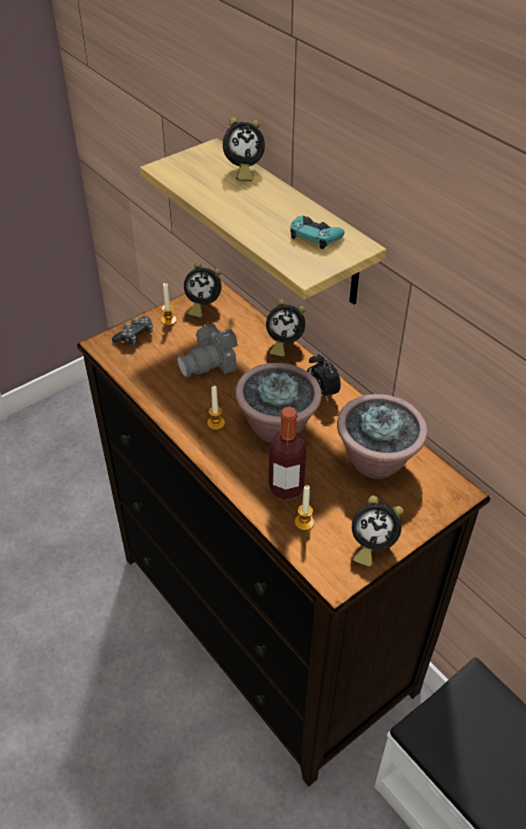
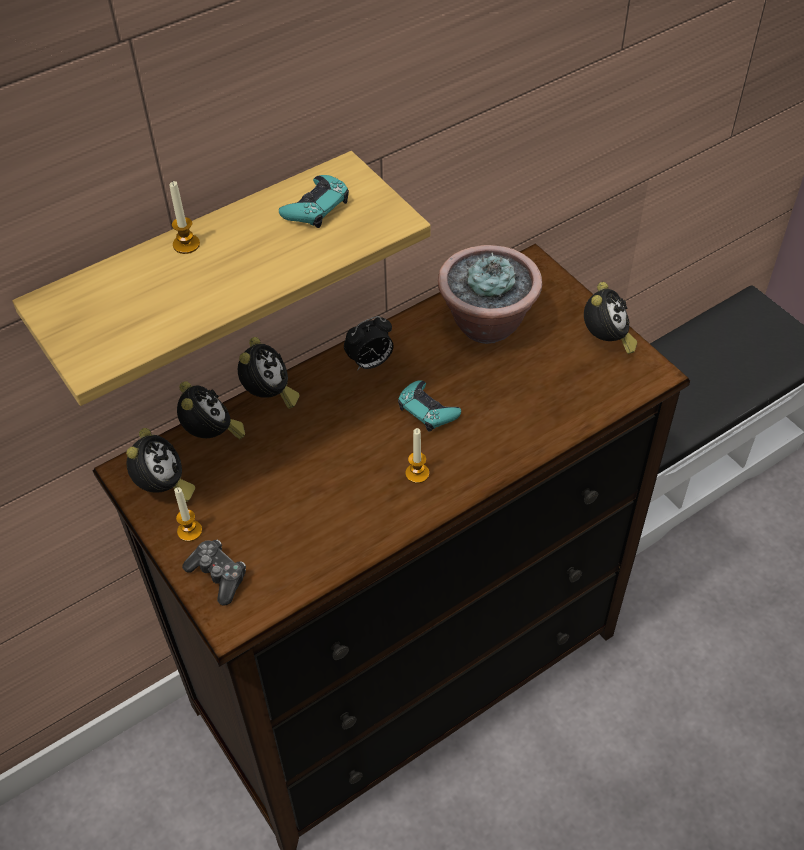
camera: 85 degrees left, 5 degrees up
camera [177,324,238,378] -> none
alarm clock [223,117,265,181] -> alarm clock moved to [177,381,245,439]
potted plant [235,363,322,443] -> turquoise game controller [398,380,461,432]
bottle [269,407,307,500] -> none
candle [295,485,315,531] -> candle moved to [170,181,200,254]

